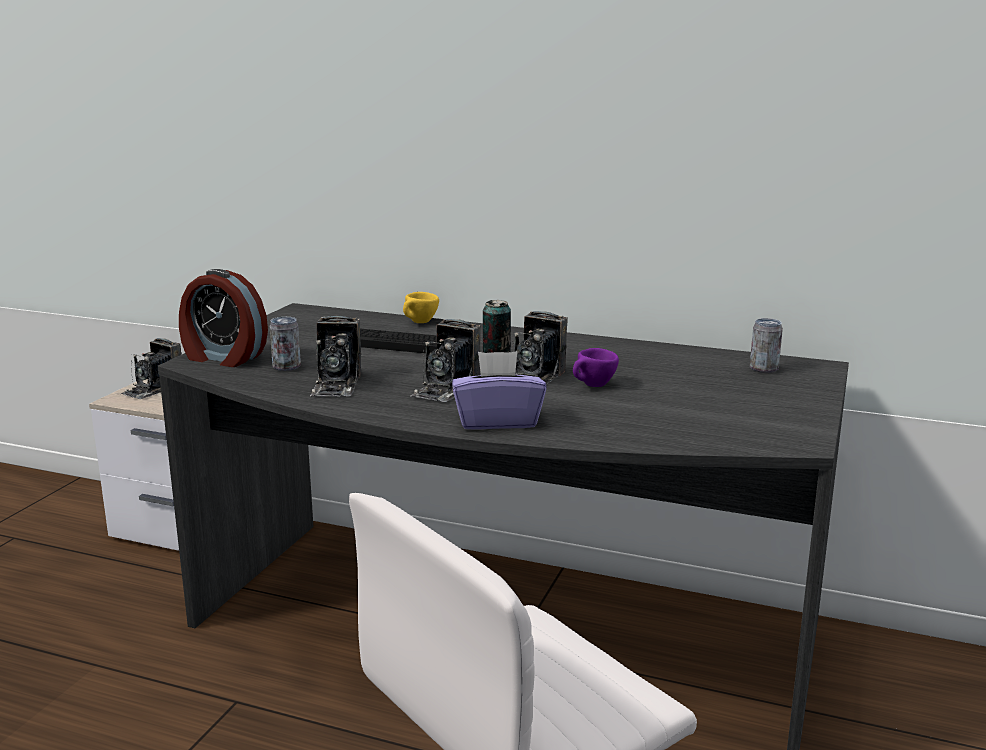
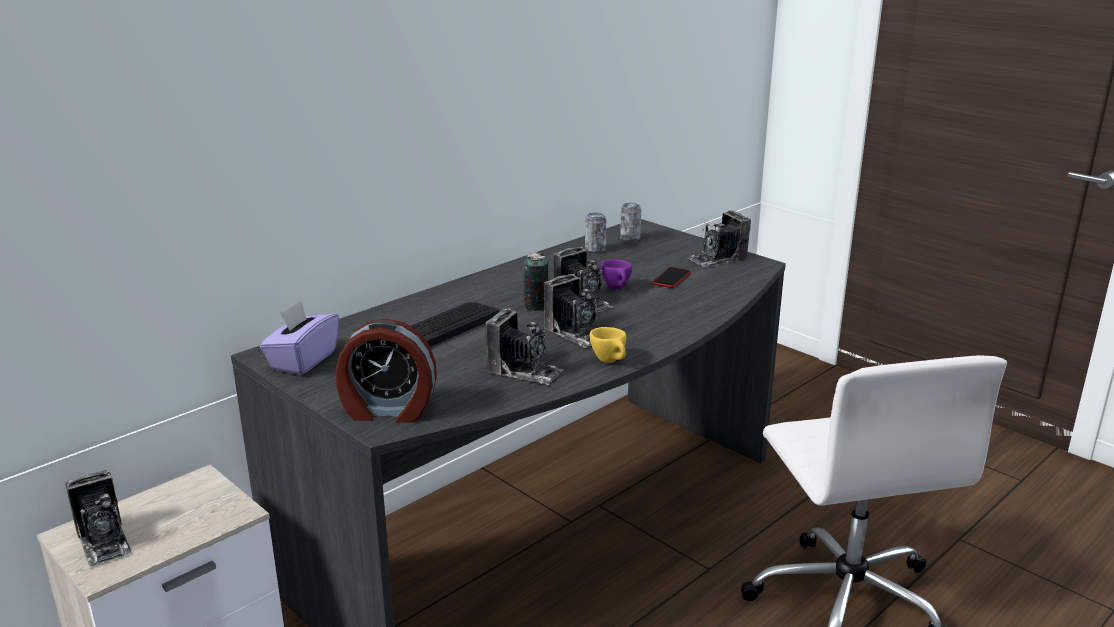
camera: 65 degrees left, 5 degrees up
alarm clock [179,269,268,367] -> alarm clock turned 45 degrees clockwise [336,319,437,423]
can [270,317,301,371] -> can moved to [585,212,606,253]
yellow cup [403,292,439,323] -> yellow cup moved to [589,327,626,363]
purple tissue box [452,351,547,430] -> purple tissue box moved to [260,301,339,375]
none -> phone [652,267,691,288]
none -> camera [687,210,751,267]

